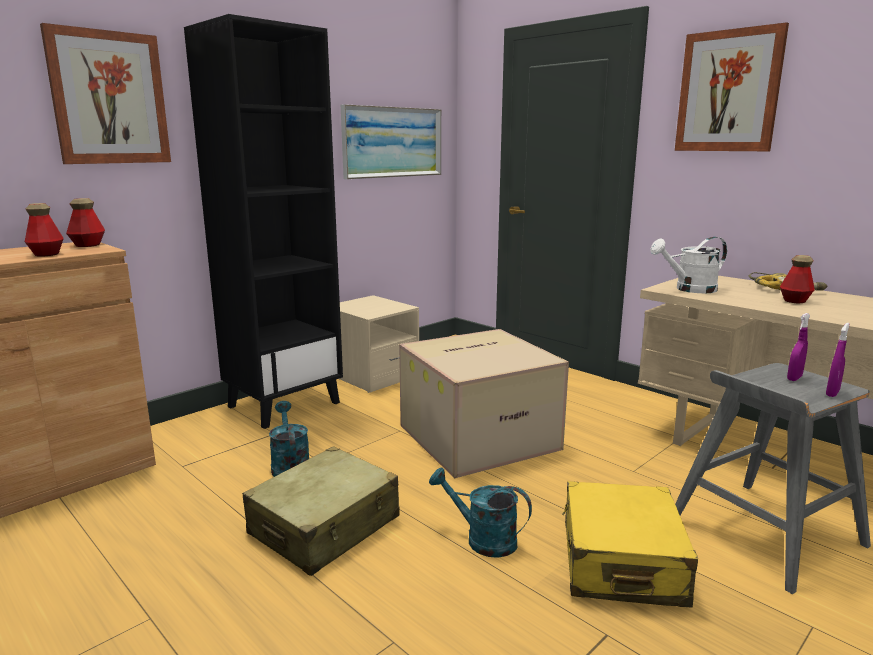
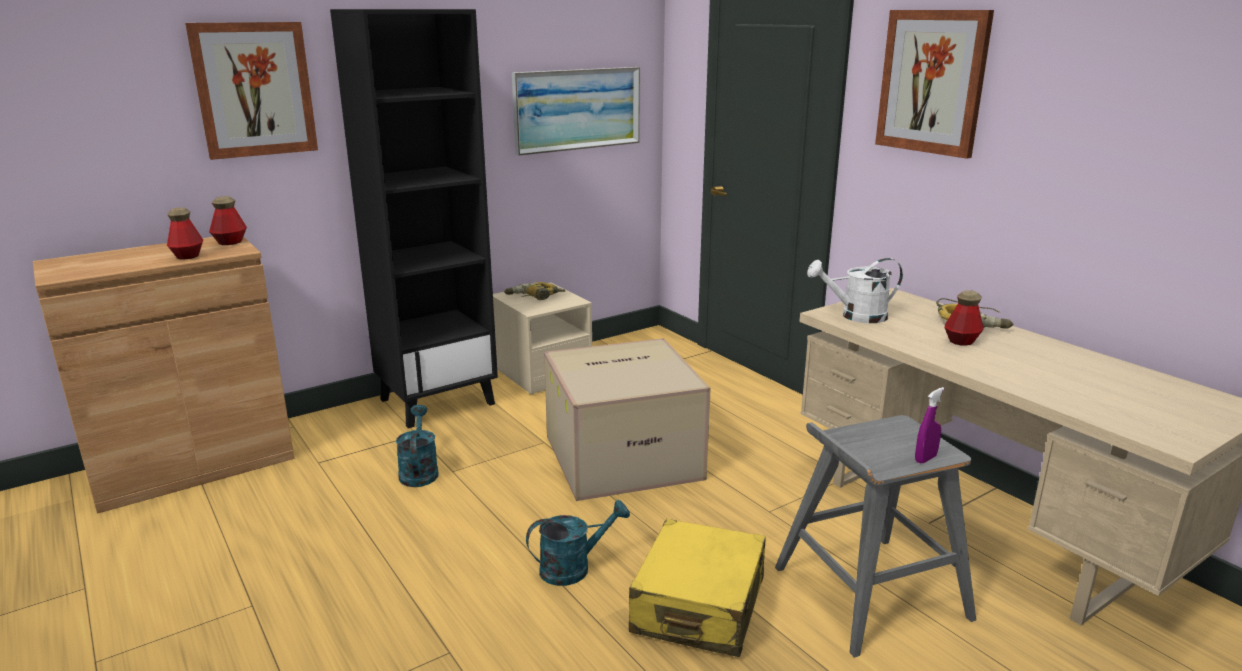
camera: 10 degrees right, 5 degrees up
beige suitcase [243,446,400,576] -> none
turquoise watering can [429,468,532,558] -> turquoise watering can turned 120 degrees clockwise [526,500,630,586]
purple spray bottle [787,313,810,381] -> none
none -> power drill [504,282,565,300]

